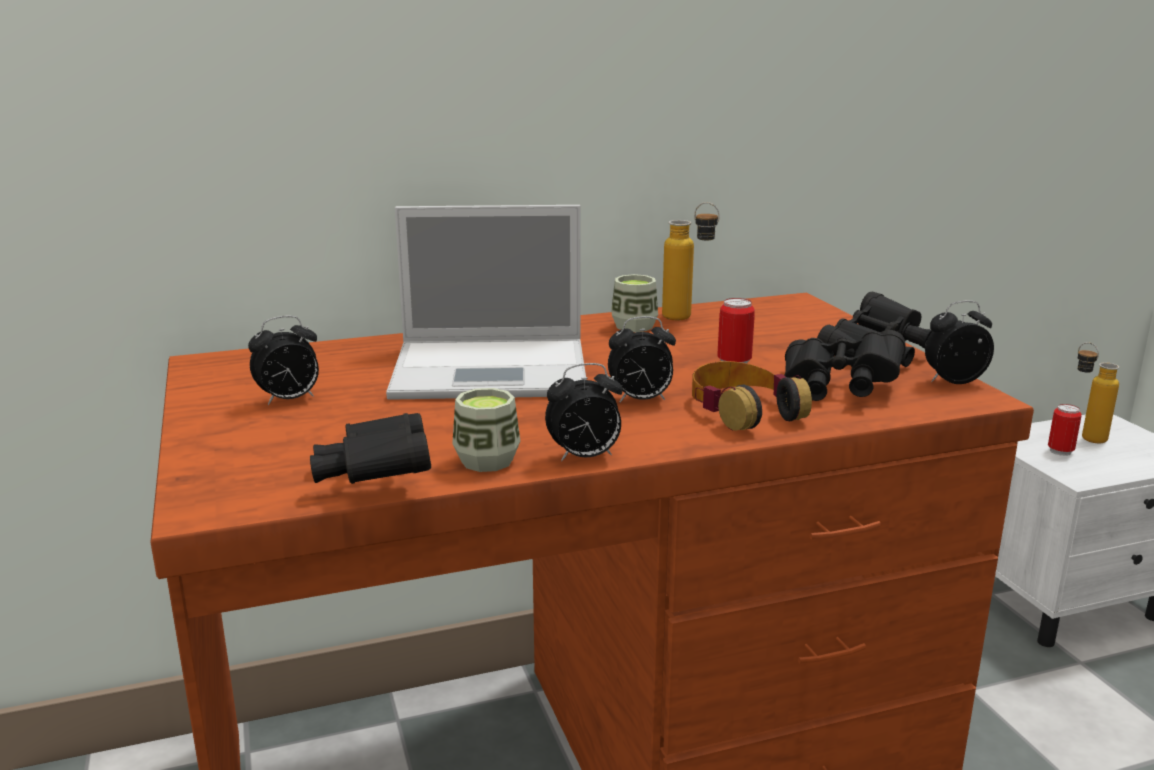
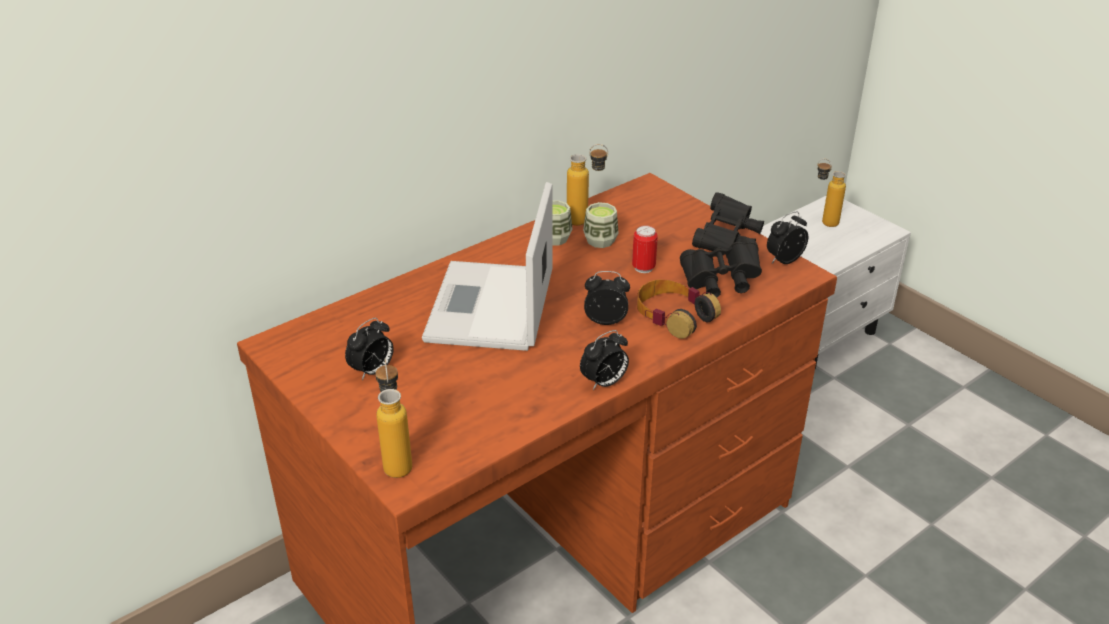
camera: 20 degrees left, 15 degrees up
black binoculars [310,413,431,484] -> none
laptop [386,205,587,400] -> laptop turned 120 degrees clockwise [422,182,553,351]
cup [452,388,520,472] -> cup moved to [583,202,619,248]
alarm clock [608,316,676,402] -> alarm clock turned 150 degrees counterclockwise [584,271,630,325]
can [1048,404,1082,456] -> none
none -> bottle [375,359,412,478]

